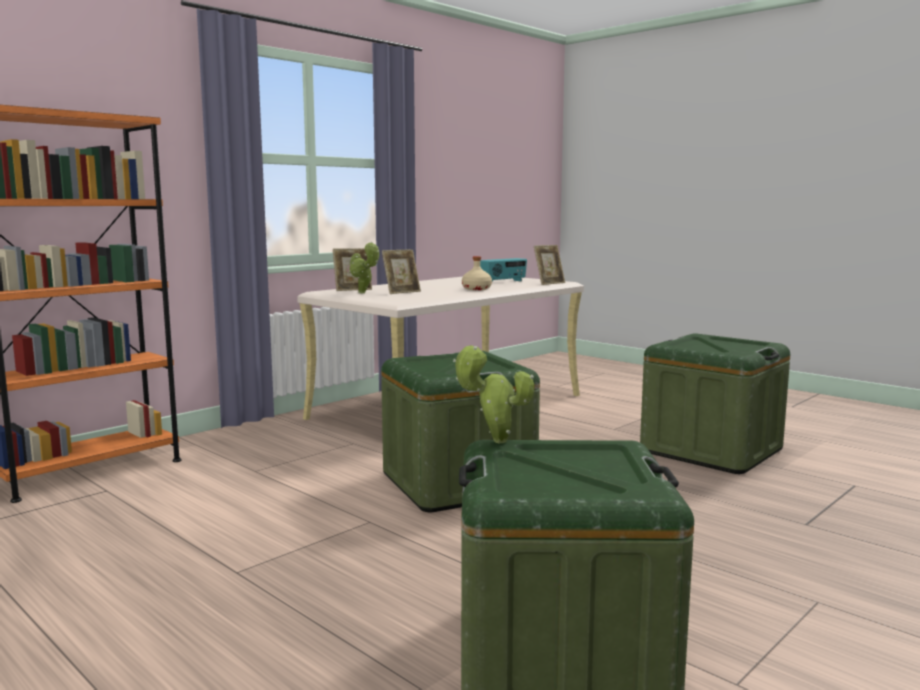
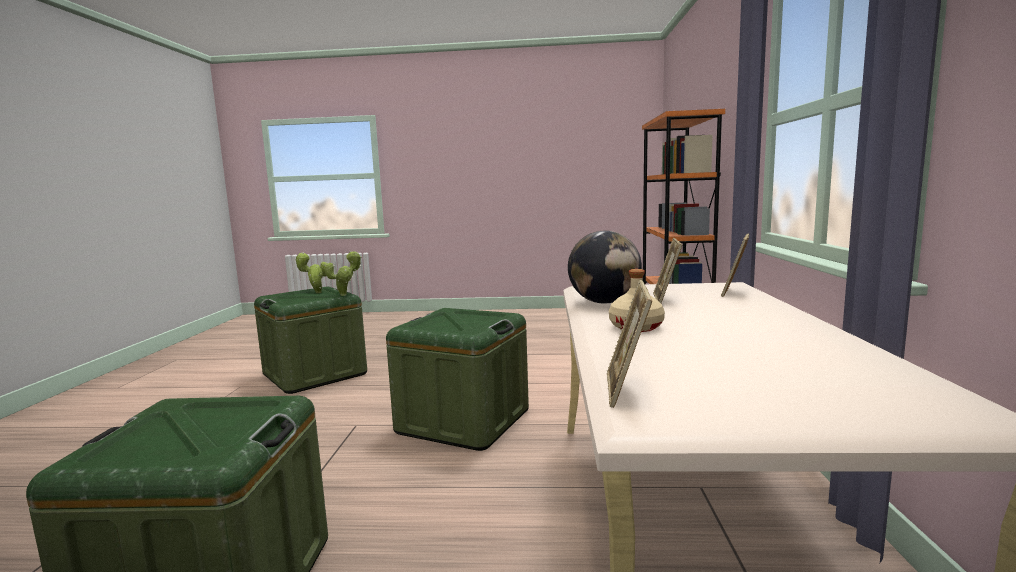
camera: 140 degrees right, 0 degrees up
potted plant [349,242,379,293] -> potted plant moved to [295,252,328,293]
radio [480,258,527,282] -> none
none -> globe [568,231,642,304]

